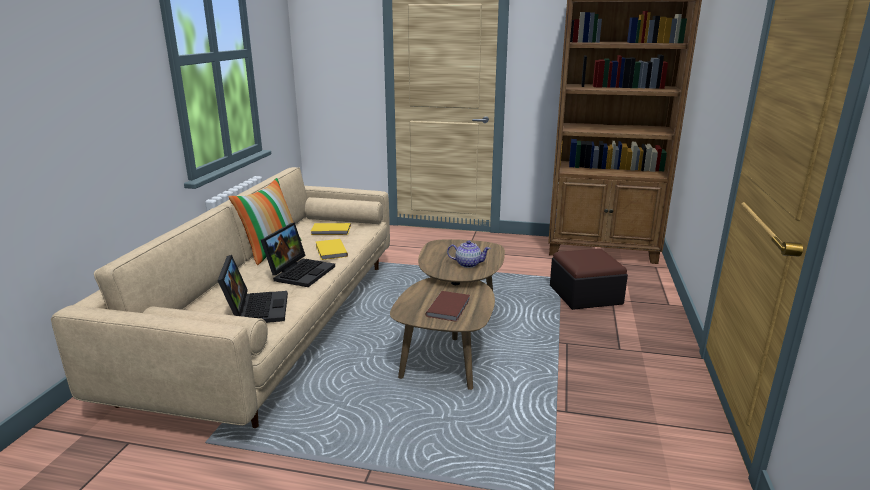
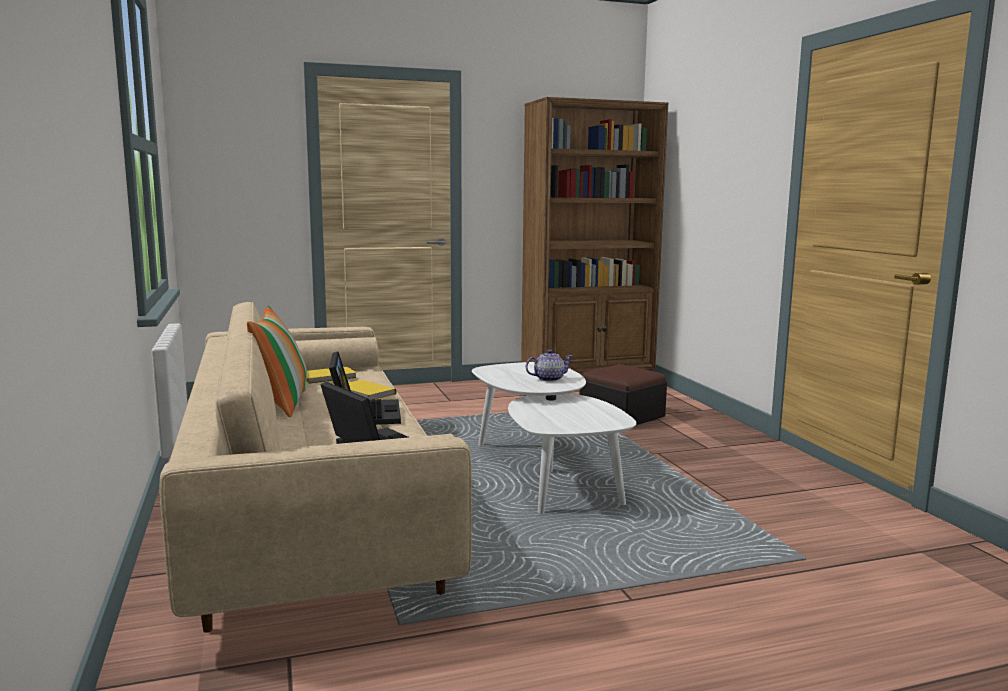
camera: 30 degrees left, 10 degrees down
brown coffee table [390,239,505,390] -> white coffee table [472,362,637,514]
brown book [426,291,470,322] -> none

